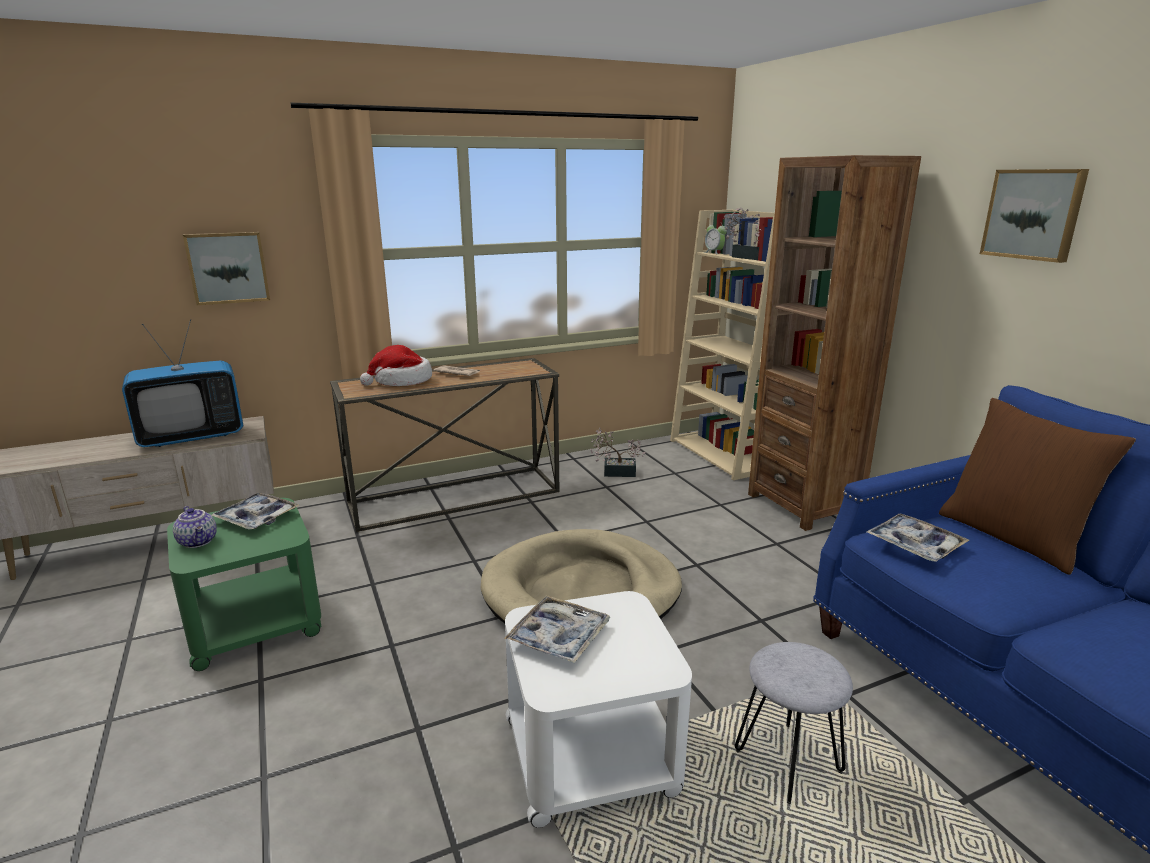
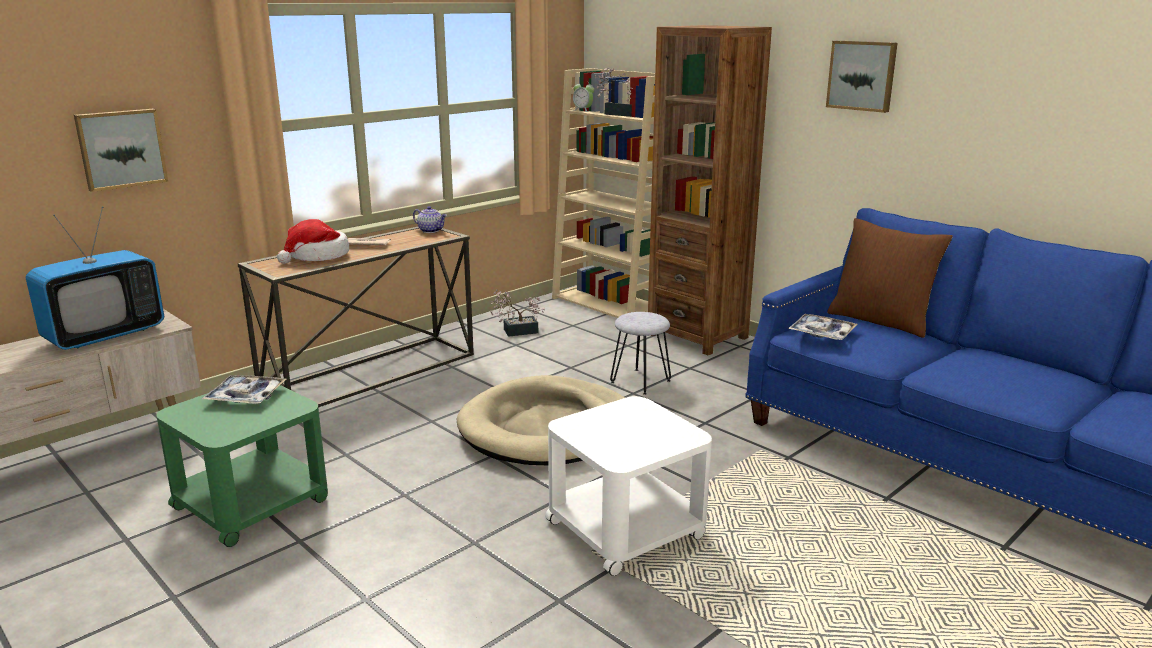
camera: 20 degrees left, 0 degrees up
teapot [173,506,217,548] -> teapot moved to [413,206,447,233]
tray [504,595,610,664] -> none
grey stool [735,642,853,804] -> grey stool moved to [610,312,671,395]

